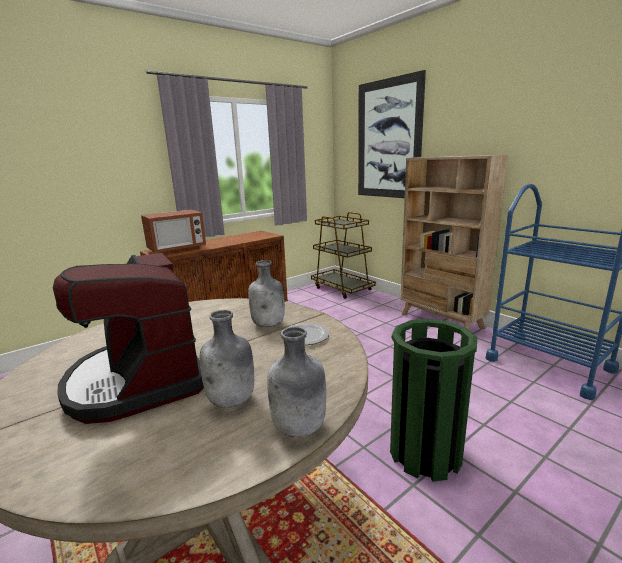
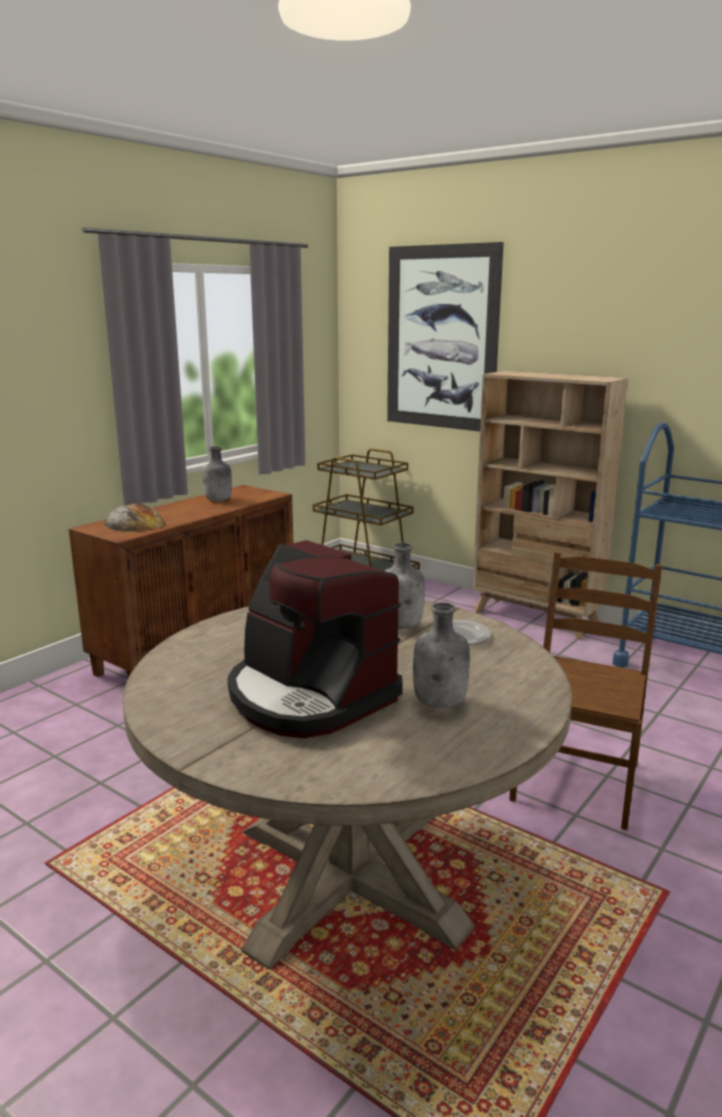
camera: 15 degrees left, 0 degrees up
microwave [141,210,206,254] -> bread [104,503,165,532]
grey bottle [267,327,326,437] -> grey bottle moved to [203,446,232,501]
green trash can [390,319,477,482] -> brown chair [509,551,663,830]

